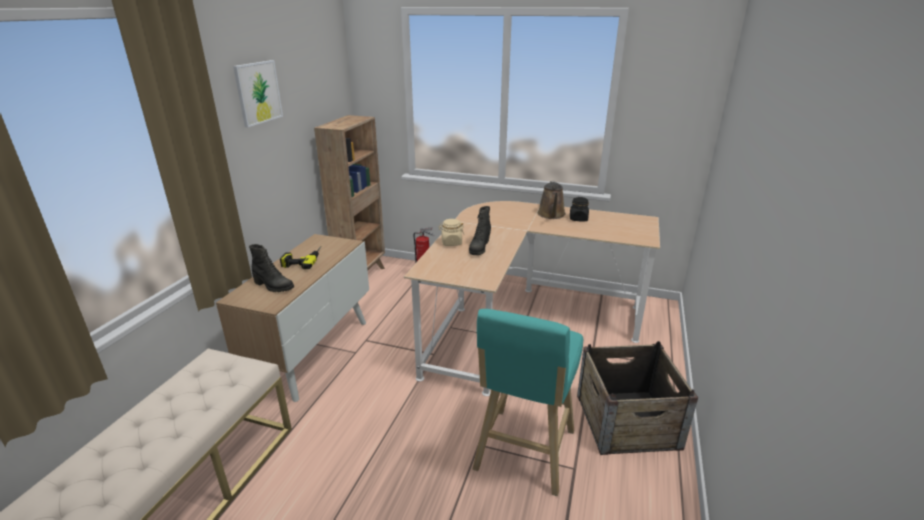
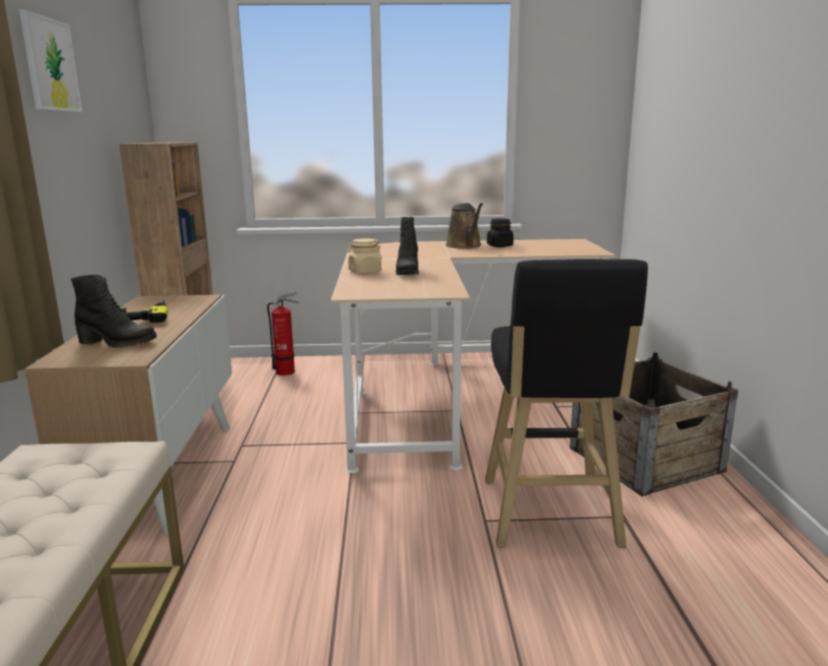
camera: 20 degrees left, 10 degrees down
turquoise stool [472,309,583,496] -> black stool [485,259,648,548]

